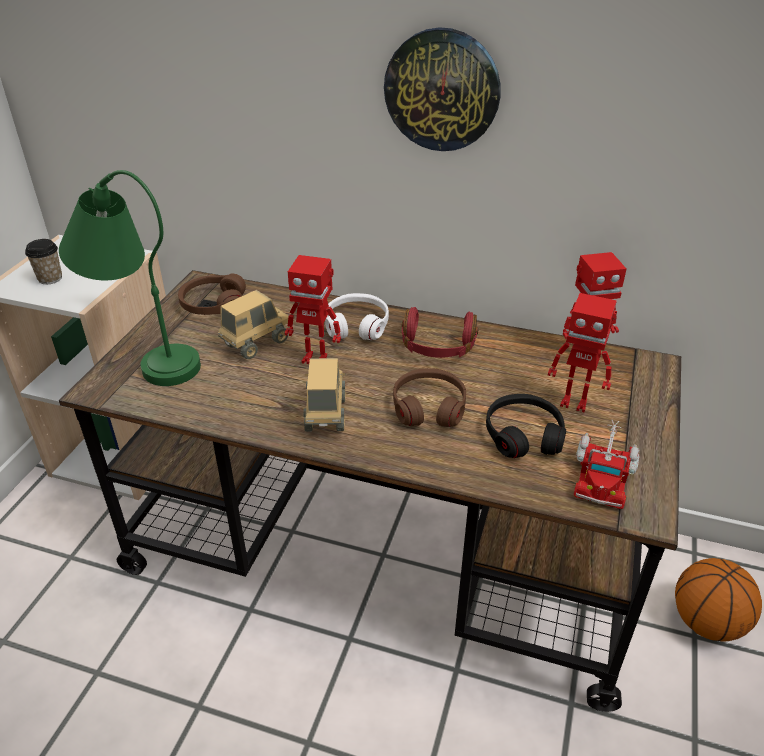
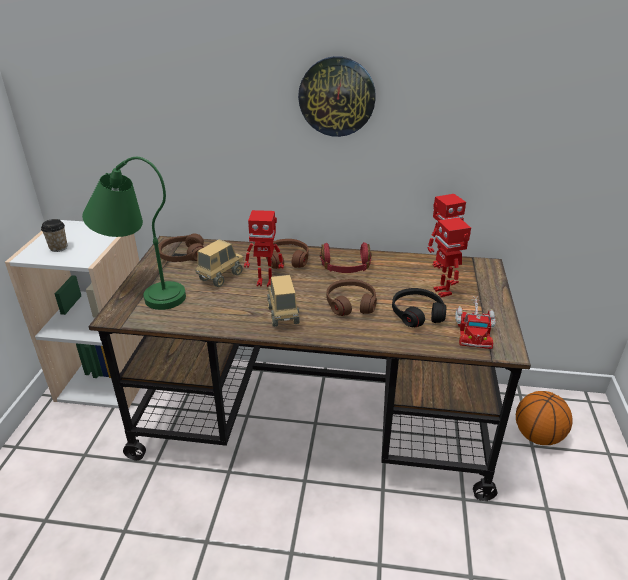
camera: 10 degrees left, 5 degrees down
white headphones [325,293,389,340] -> brown headphones [266,239,309,269]
toy robot [548,293,617,413] -> toy robot turned 60 degrees clockwise [433,217,471,297]

